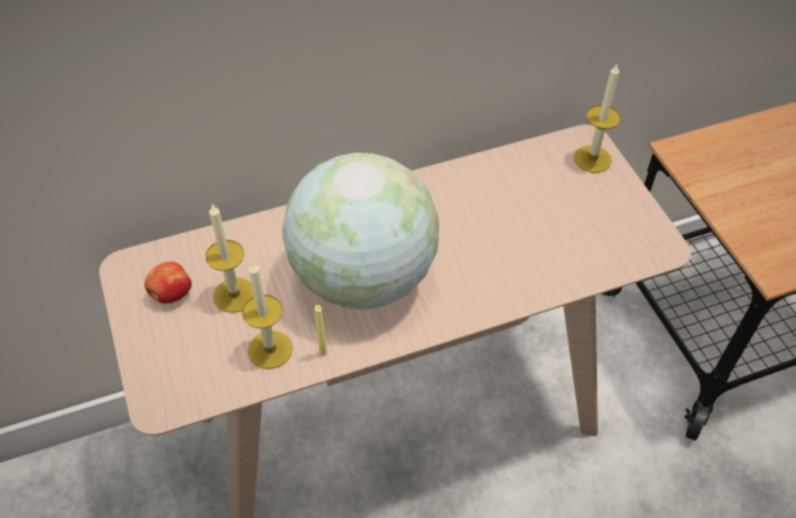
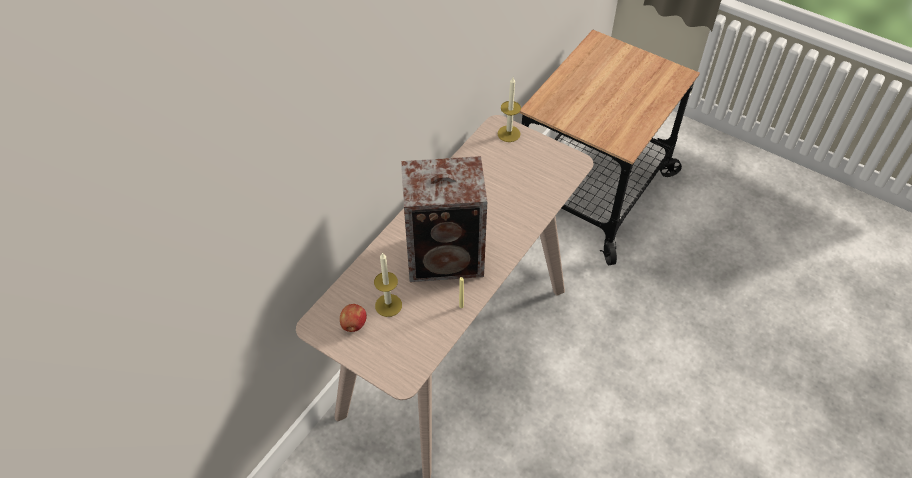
camera: 35 degrees left, 0 degrees up
candle [242,261,293,369] -> none
globe [282,153,439,309] -> speaker [401,156,487,282]

